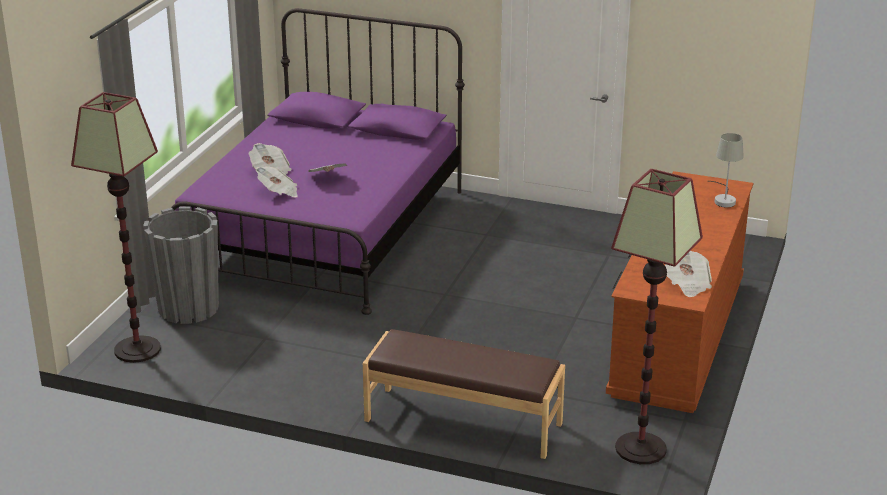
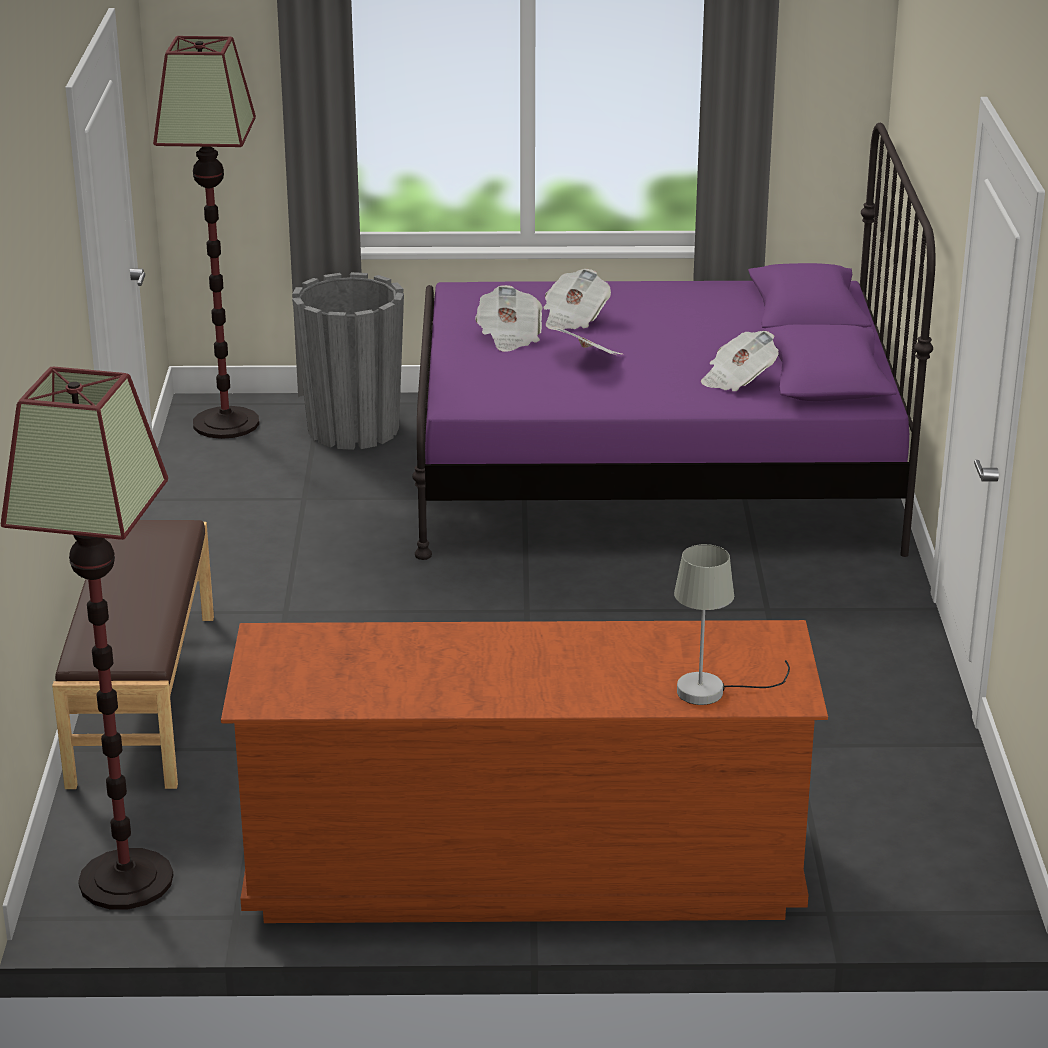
camera: 70 degrees right, 0 degrees up
newspaper [665,251,712,297] -> newspaper moved to [701,331,779,391]

